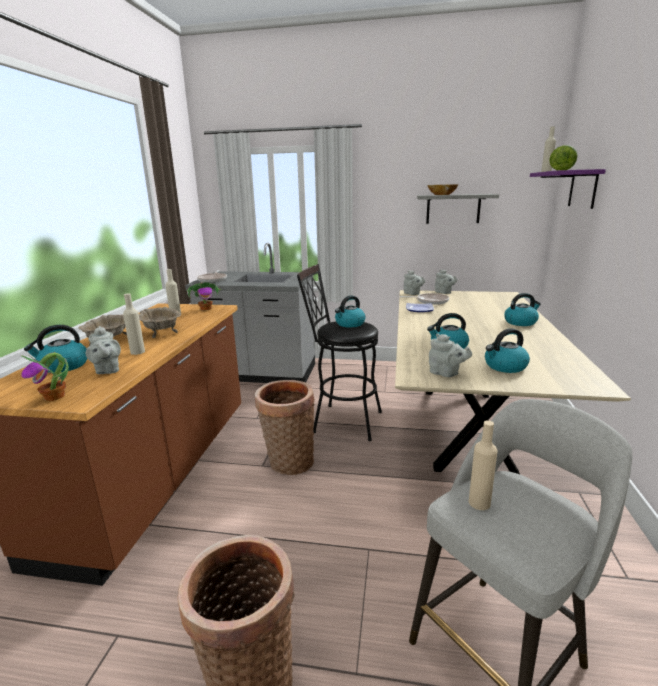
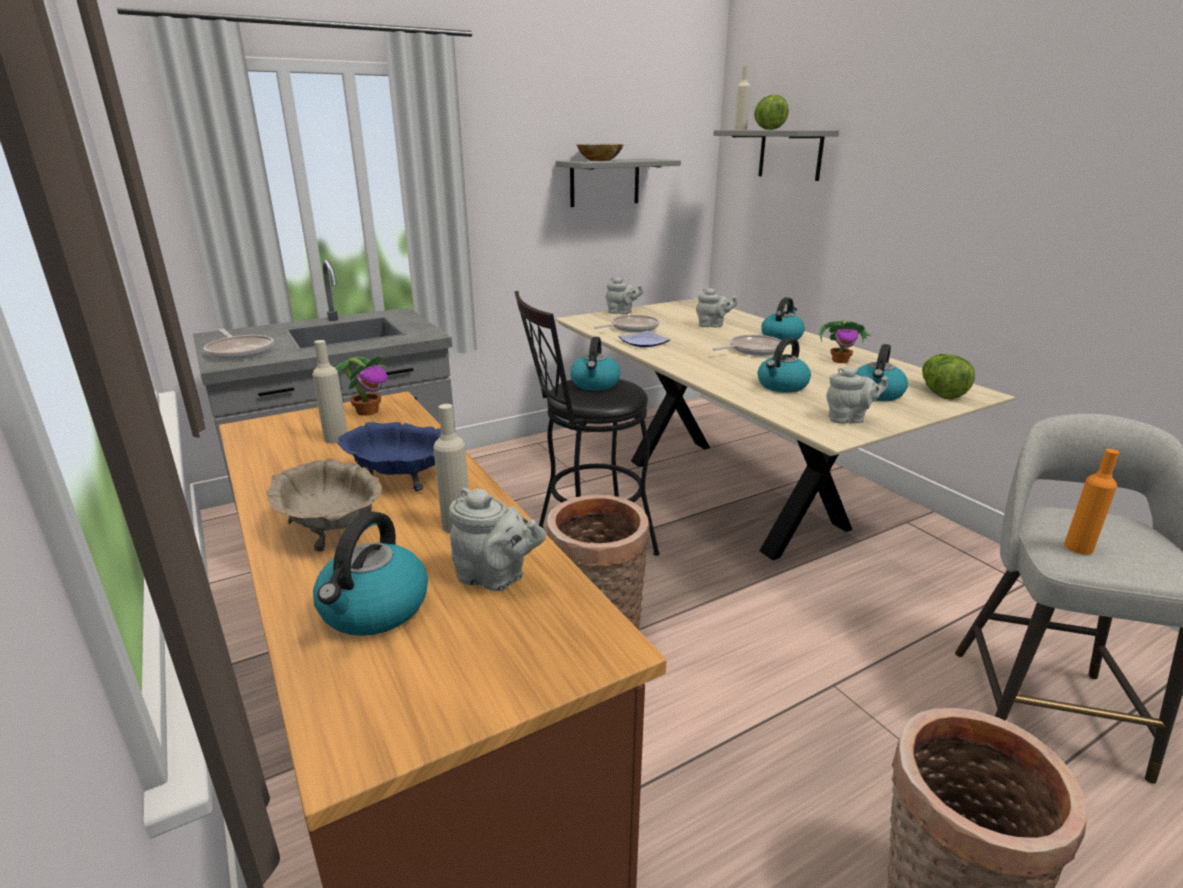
camera: 40 degrees left, 5 degrees up
potted plant [21,352,69,401] -> potted plant moved to [819,320,871,363]
beige bowl [139,307,181,338] -> blue bowl [337,422,441,492]
grey teapot [403,270,425,295] -> grey teapot moved to [696,288,738,328]
beige bottle [469,420,498,510] -> orange bottle [1064,449,1119,555]
purple shelf [530,169,606,209] -> grey shelf [713,130,839,181]
none -> frying pan [712,335,782,356]
none -> lettuce [922,354,975,399]

